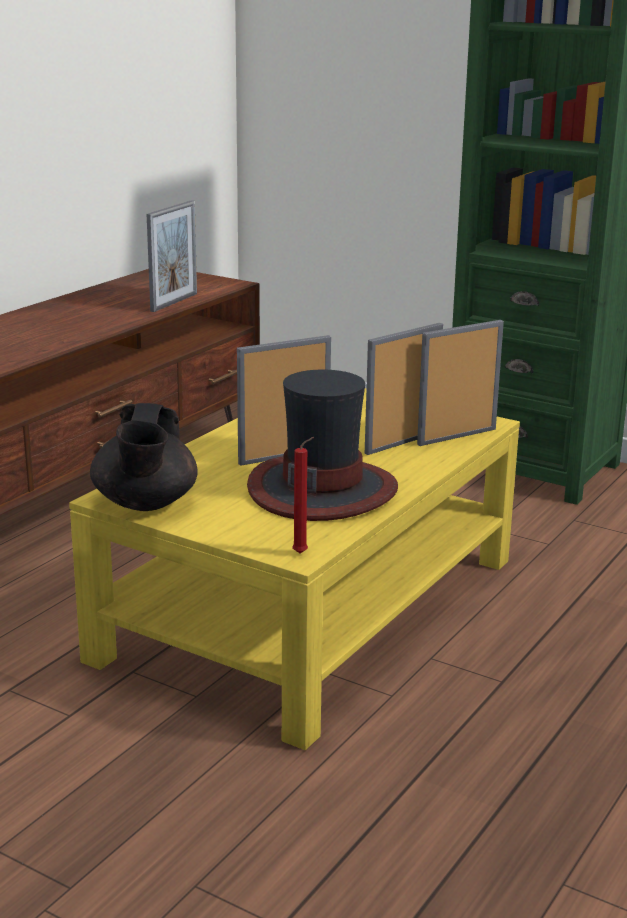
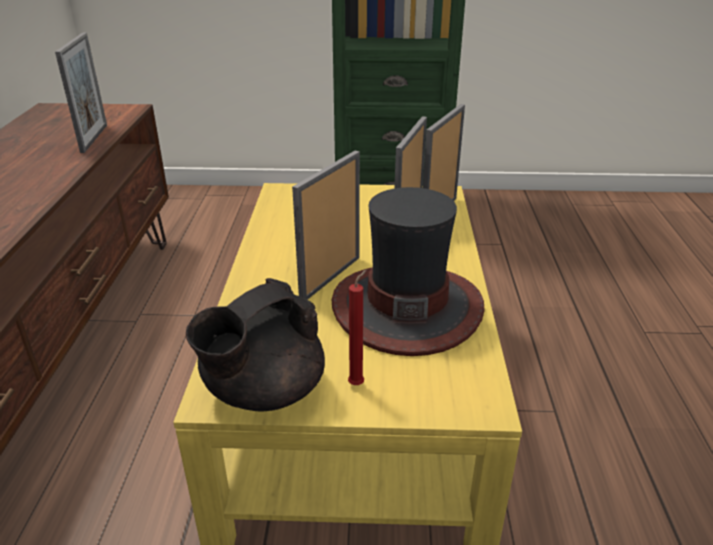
camera: 30 degrees left, 10 degrees up
black teapot [90,403,197,511] -> black teapot turned 75 degrees clockwise [186,278,325,411]
red candle [292,437,314,553] -> red candle moved to [348,269,367,385]

